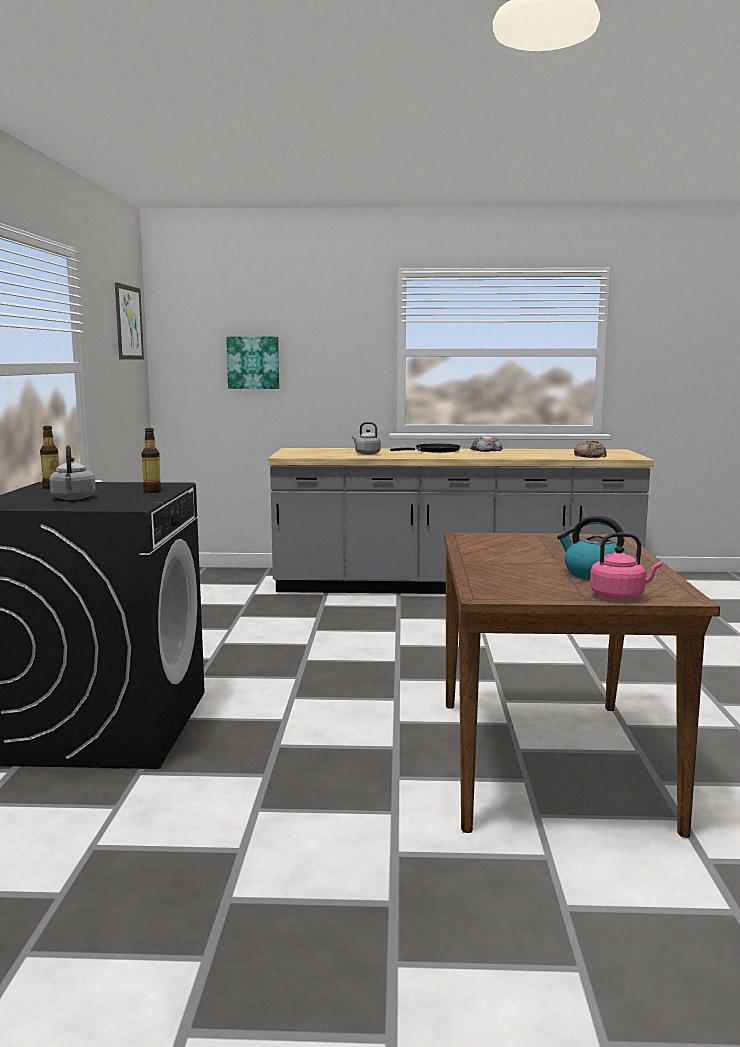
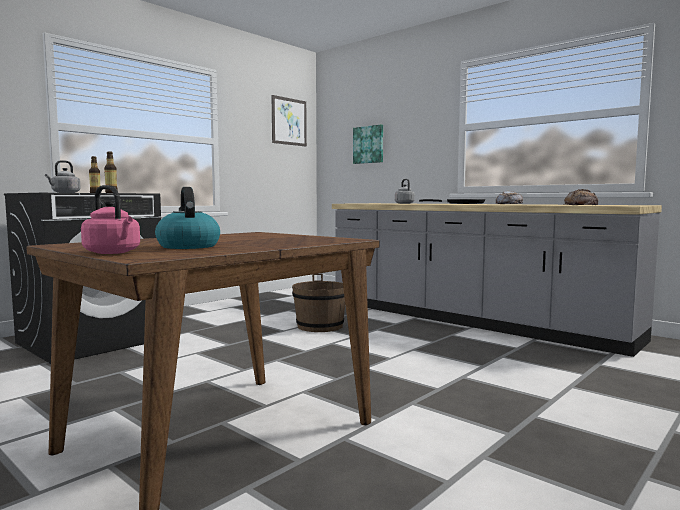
camera: 40 degrees right, 5 degrees down
none -> brown bucket [292,274,345,332]

